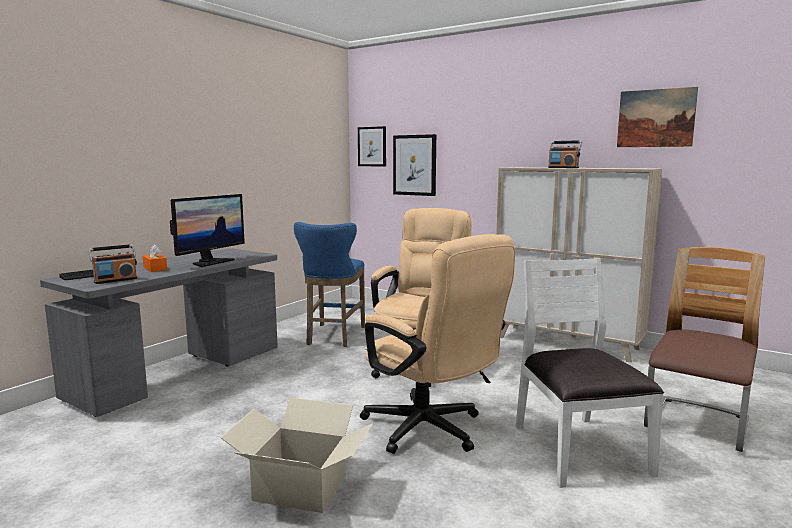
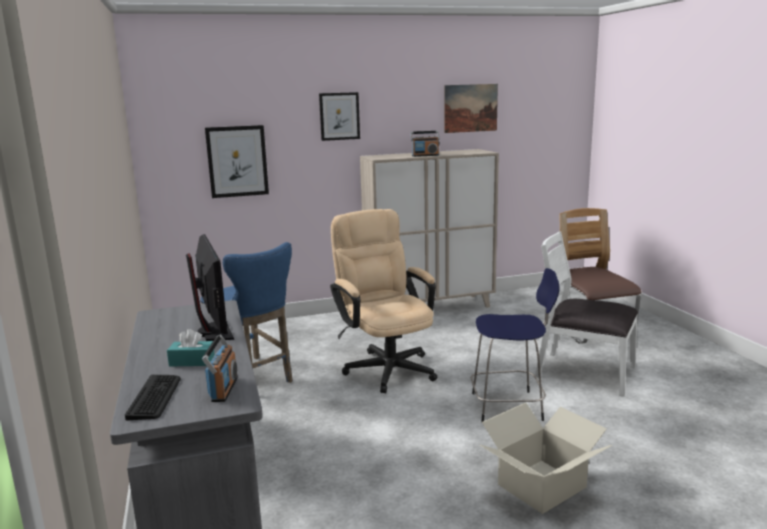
camera: 50 degrees left, 5 degrees up
orange tissue box [143,245,167,272] -> turquoise tissue box [167,329,215,366]
picture [358,126,386,166] -> picture moved to [319,92,360,141]
beige office chair [360,234,515,454] -> blue stool [471,268,560,422]

